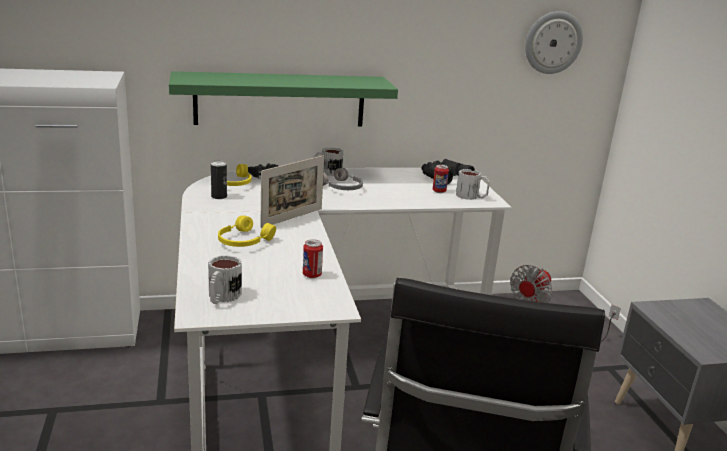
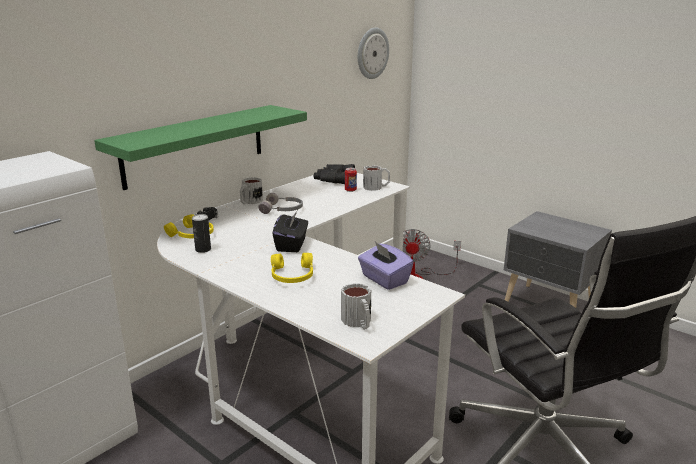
camera: 35 degrees left, 0 degrees up
picture frame [260,155,324,228] -> black tissue box [273,210,308,252]
can [303,239,323,278] -> purple tissue box [358,242,414,290]

